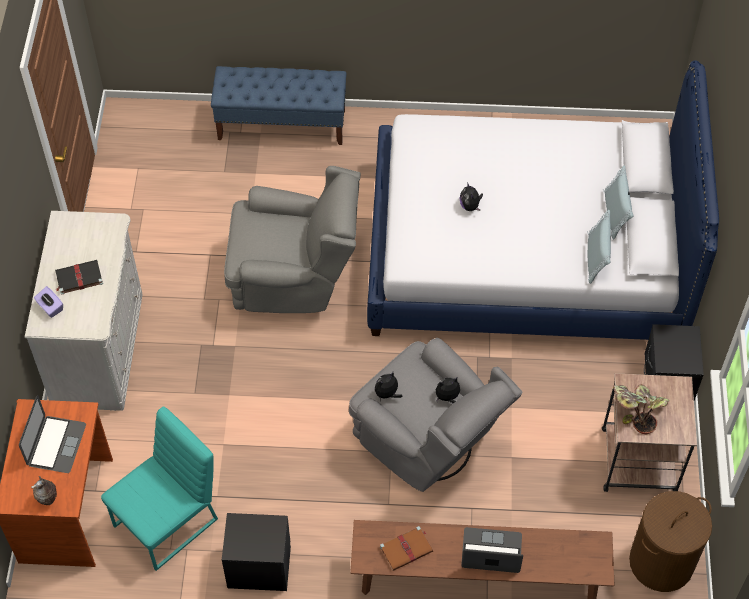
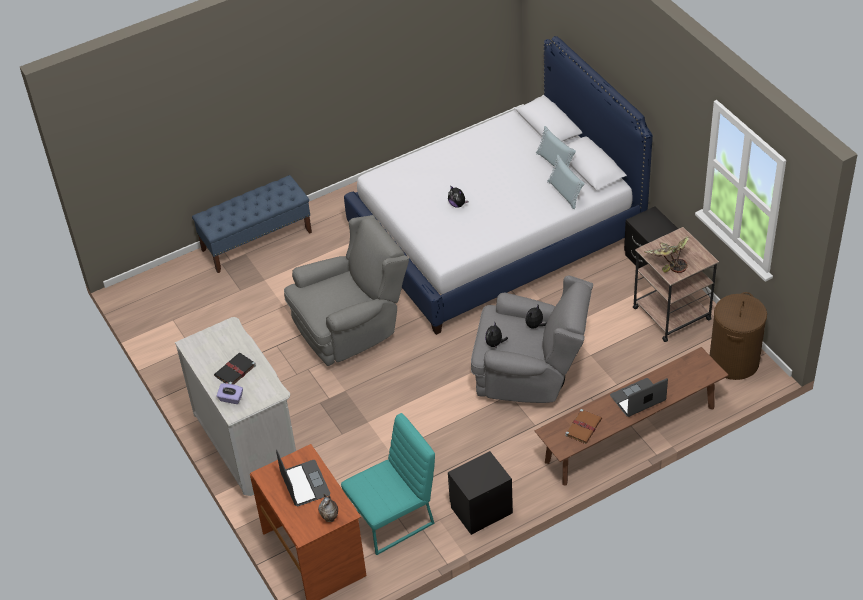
camera: 30 degrees left, 10 degrees down
turquoise chair [101,406,218,571] -> turquoise chair turned 45 degrees clockwise [341,413,435,555]

